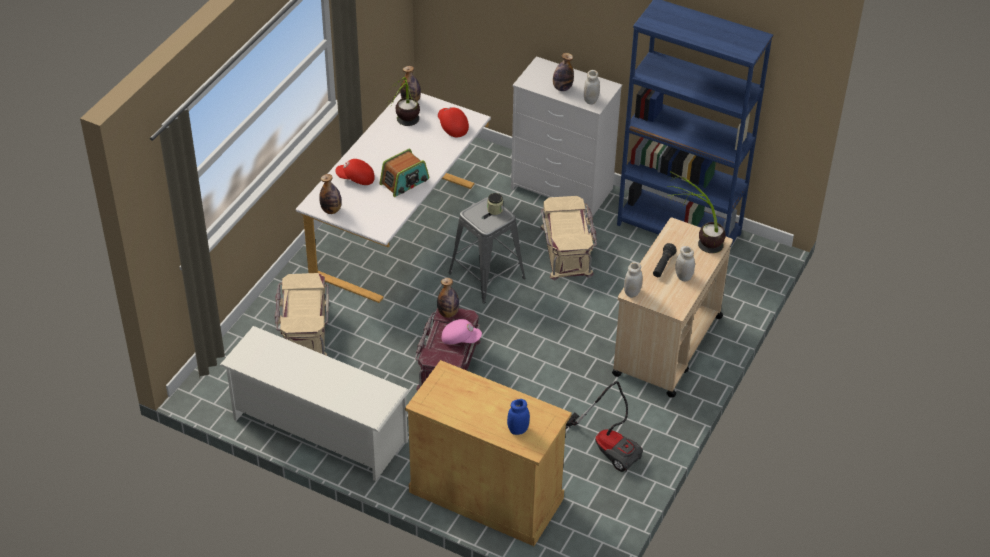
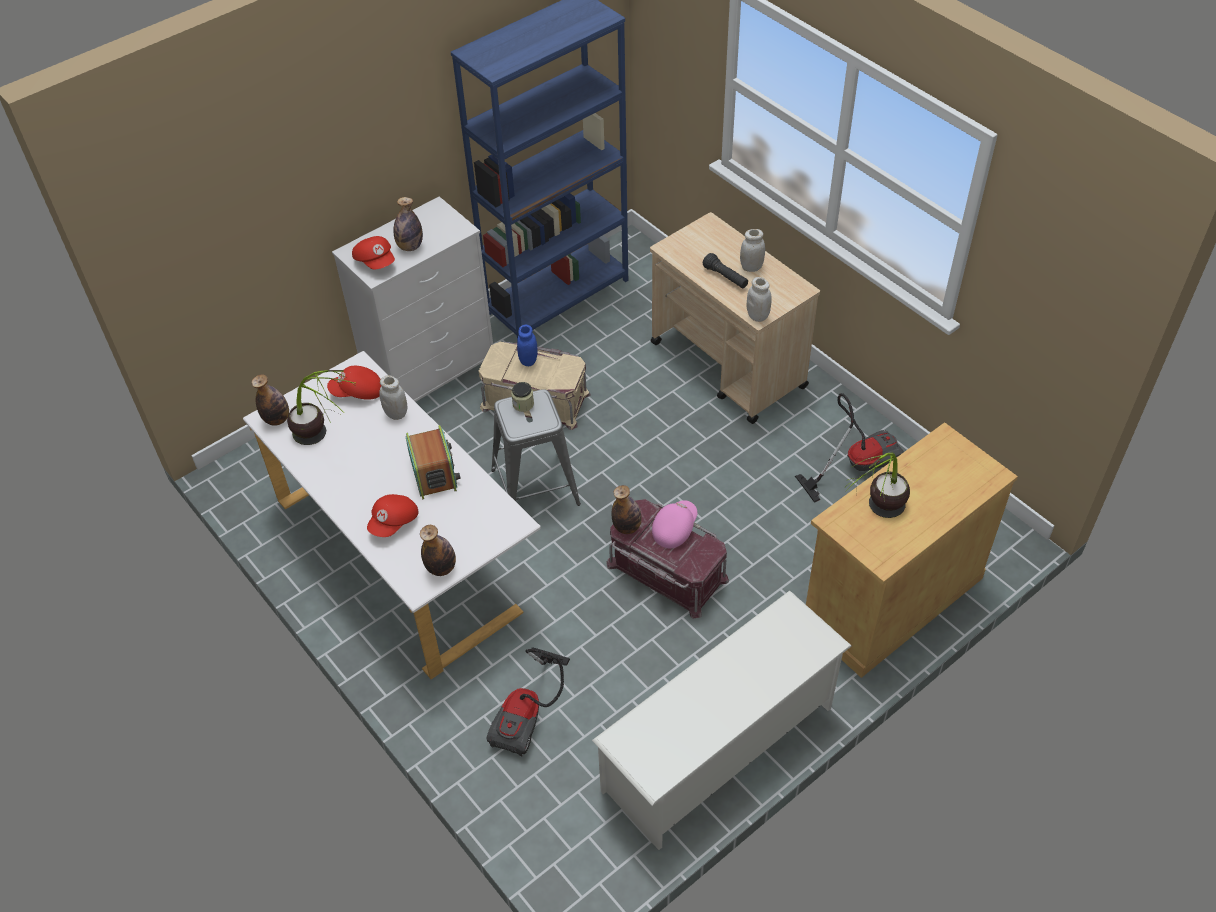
camera: 65 degrees left, 5 degrees up
beige storage box [275,273,329,356] -> vacuum cleaner [486,647,570,757]
blue jar [507,399,530,435] -> blue jar moved to [517,325,537,366]
white jar [584,70,600,105] -> white jar moved to [379,375,407,420]
potted plant [667,171,725,253] -> potted plant moved to [845,453,910,518]
none -> red cap [352,236,395,270]

